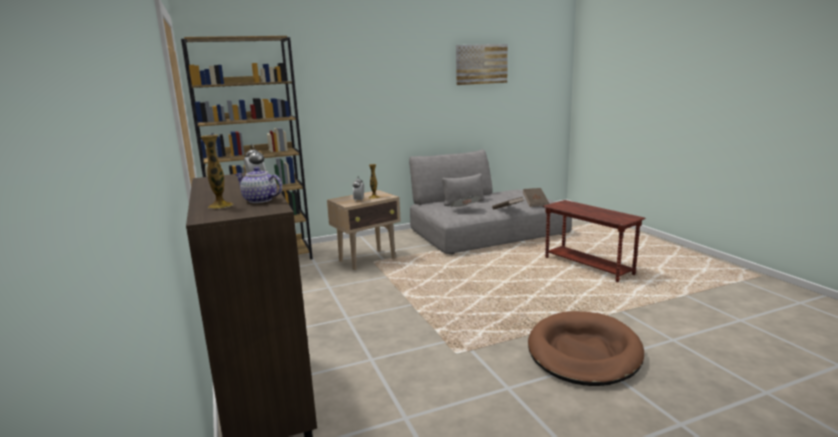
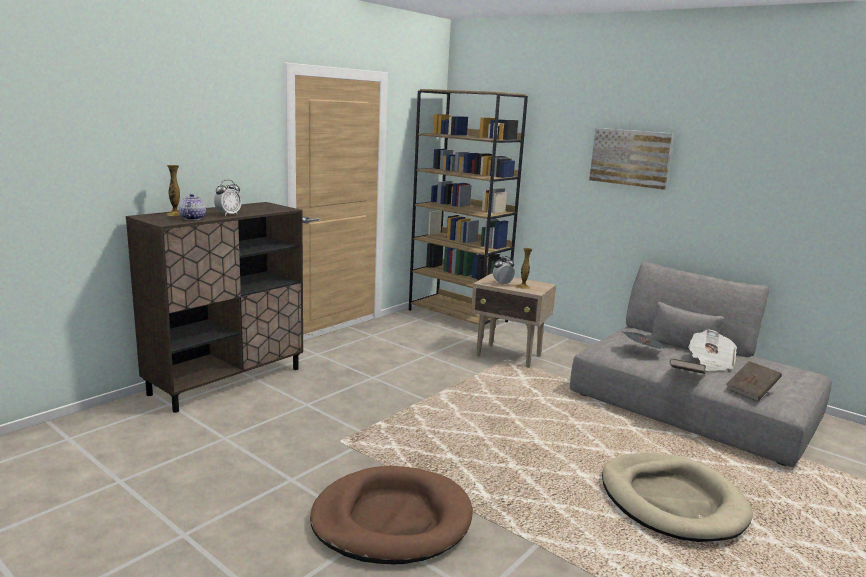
camera: 60 degrees right, 0 degrees up
picture [456,44,508,85] -> picture moved to [589,128,674,190]
brown side table [543,200,646,282] -> beige dog bed [602,453,753,542]
none -> newspaper [688,330,737,371]

